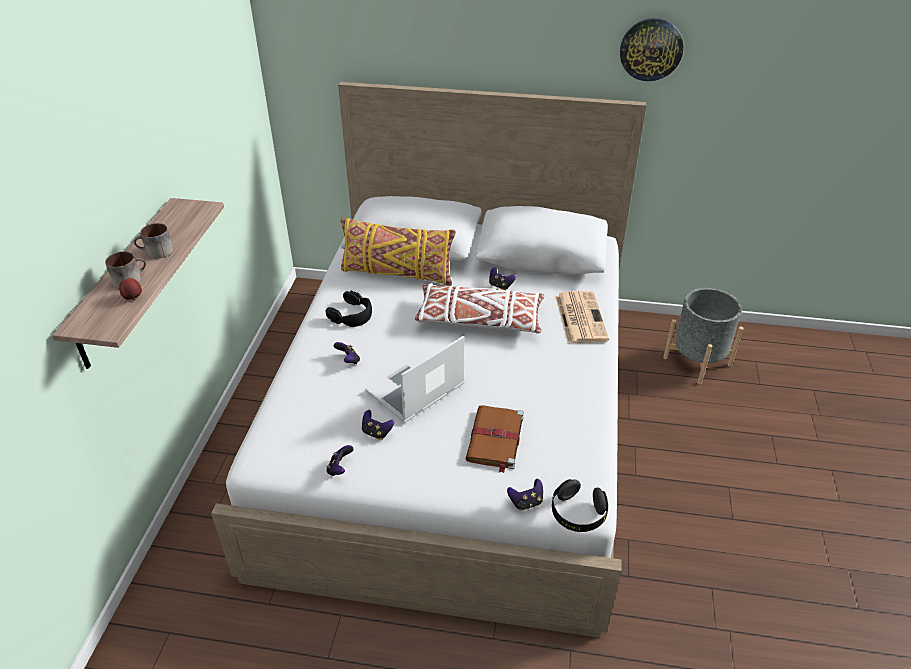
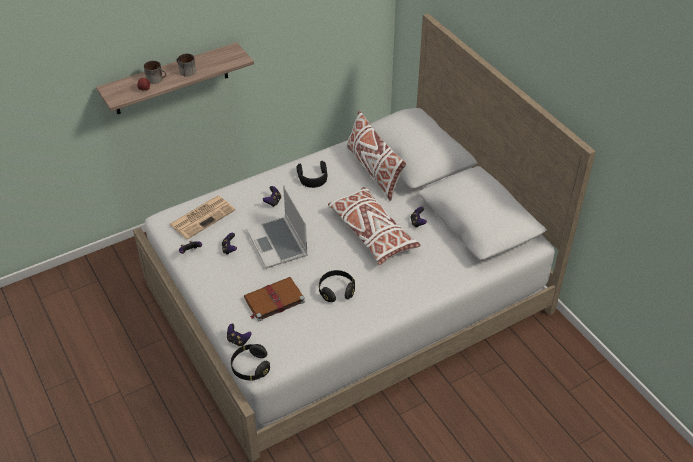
camera: 50 degrees right, 5 degrees up
yellow pillow [340,217,456,286] -> white pillow [346,110,406,201]
laptop [365,335,465,423] -> laptop turned 120 degrees counterclockwise [246,185,308,269]
newspaper [556,291,609,343] -> newspaper moved to [170,196,235,239]
wall clock [620,18,683,81] -> none
grey planter [663,288,744,384] -> none
none -> black headphones [319,270,355,302]

